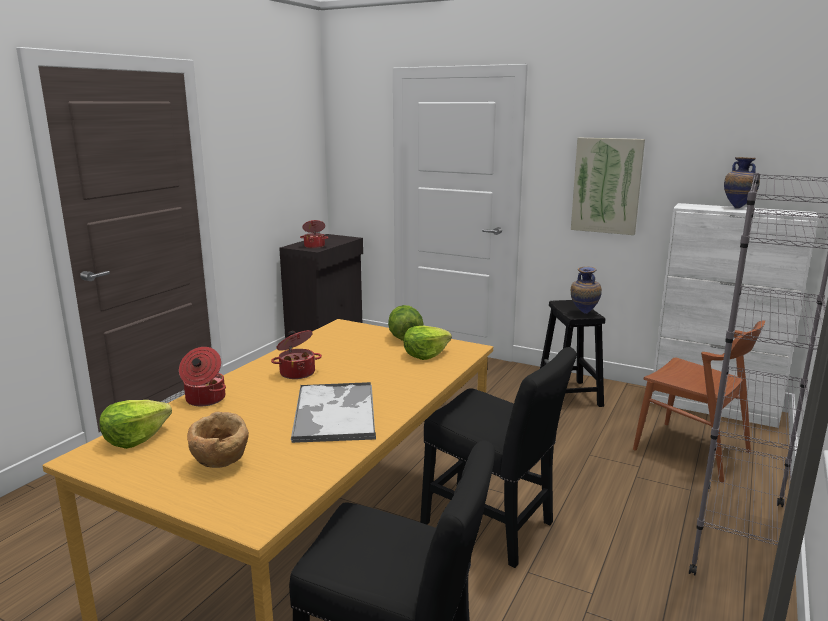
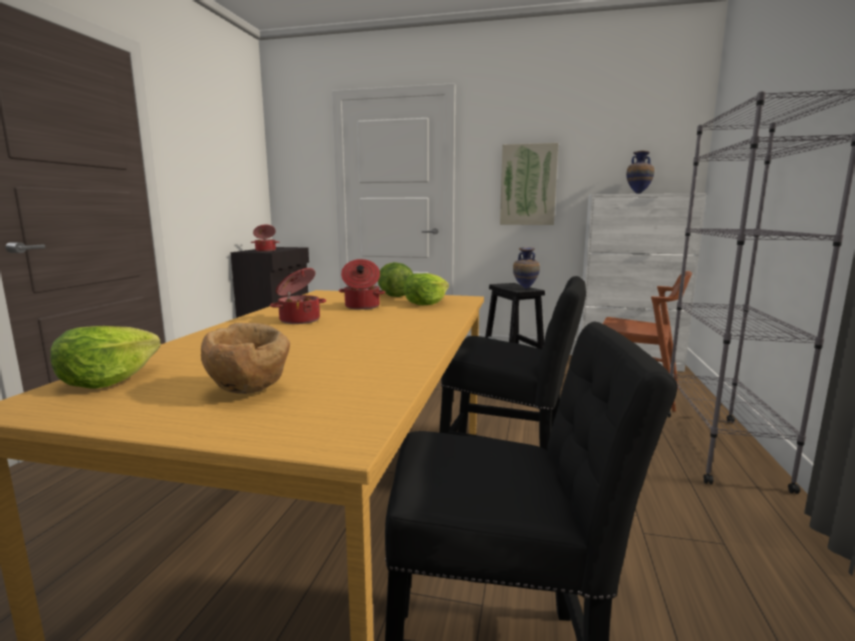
camera: 15 degrees left, 5 degrees down
cooking pot [179,347,226,406] -> cooking pot moved to [339,259,385,310]
tray [291,382,376,443] -> none

